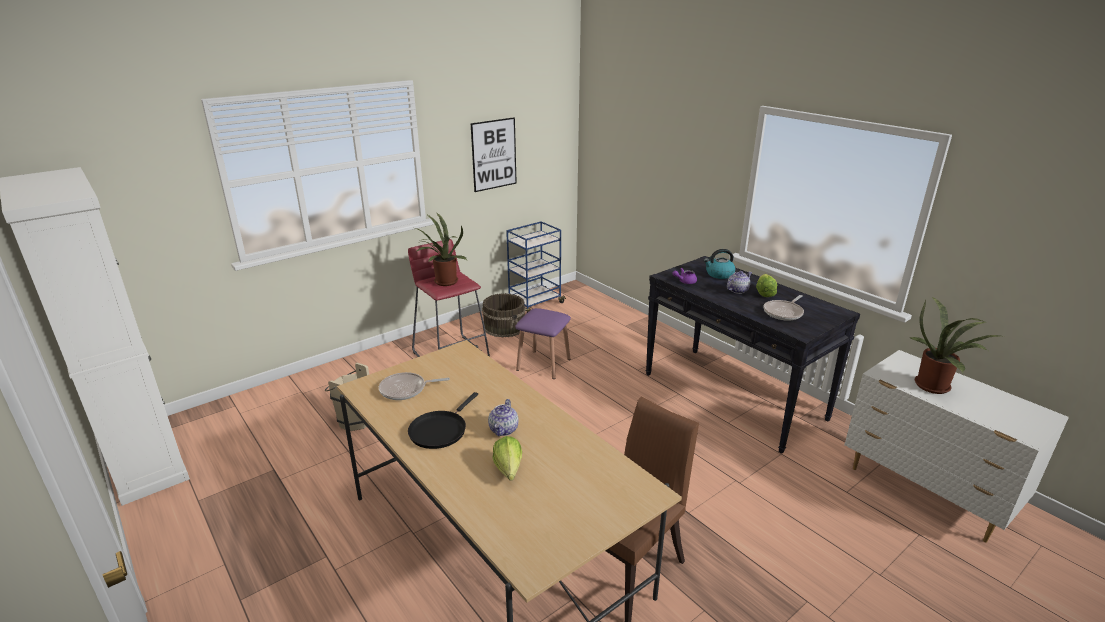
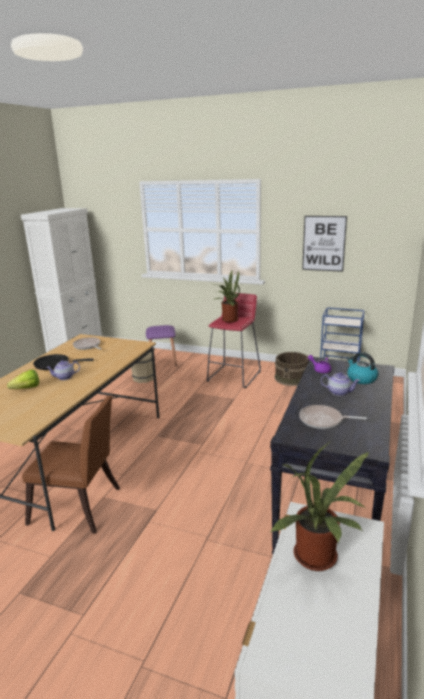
camera: 60 degrees right, 5 degrees down
purple stool [515,308,571,379] -> purple stool moved to [146,325,177,366]
lettuce [756,274,777,297] -> none

